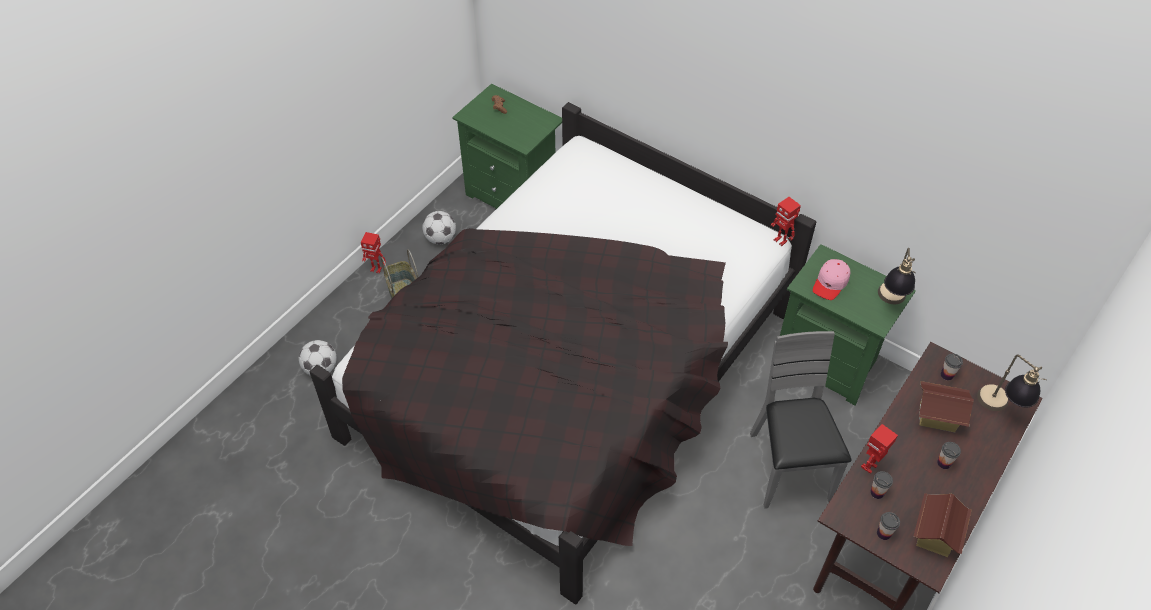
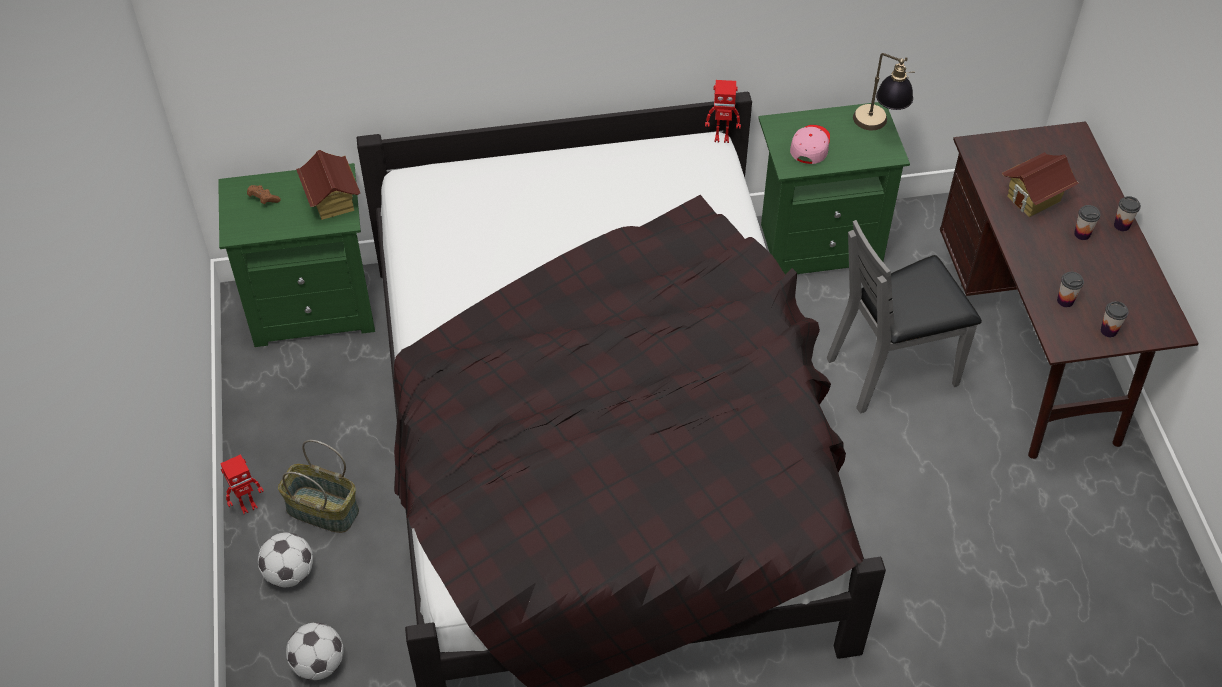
camera: 45 degrees left, 0 degrees up
football [422,211,456,244] -> football moved to [258,532,313,587]
grey chair [750,331,851,509] -> grey chair turned 60 degrees counterclockwise [827,220,982,413]
pink cap [813,259,850,300] -> pink cap turned 150 degrees counterclockwise [790,125,830,164]
toy robot [861,424,898,474] -> none
toy house [914,493,971,557] -> toy house moved to [296,150,360,220]
cup [941,354,963,380] -> cup moved to [1114,196,1141,231]
table lamp [977,354,1047,411] -> none

